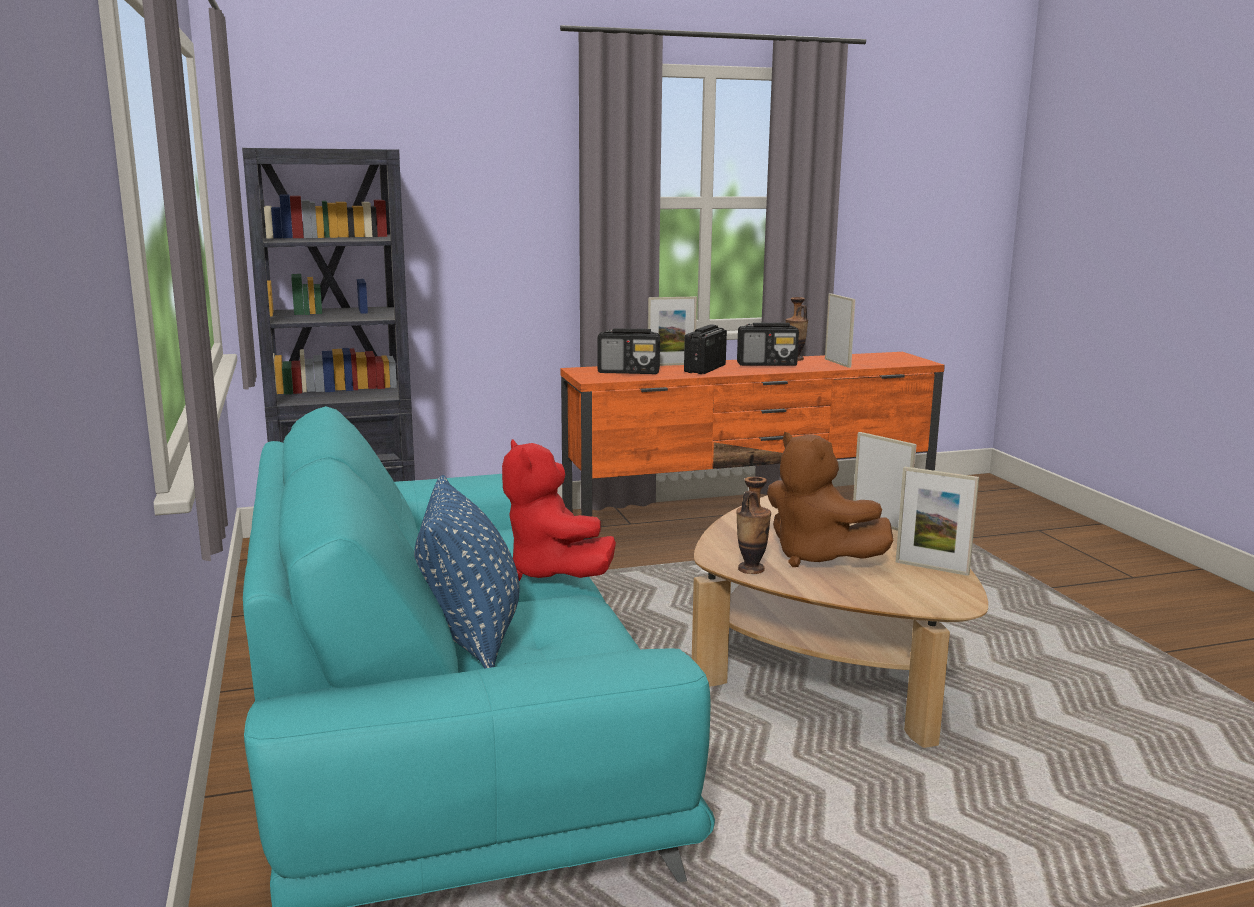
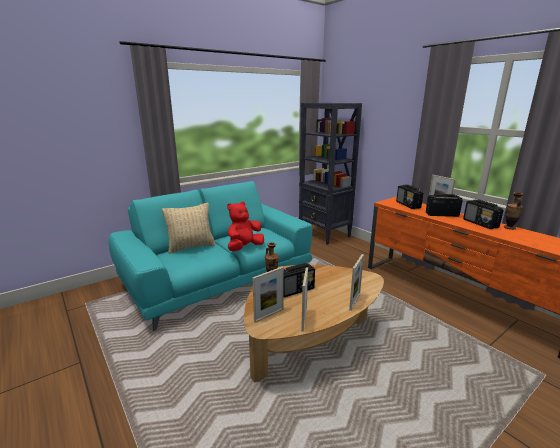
camera: 70 degrees right, 5 degrees up
blue pillow [414,475,520,669] -> beige pillow [162,203,215,254]
brown plush toy [767,432,894,567] -> radio [284,263,315,297]
picture frame [825,294,856,368] -> picture frame moved to [253,267,284,323]

